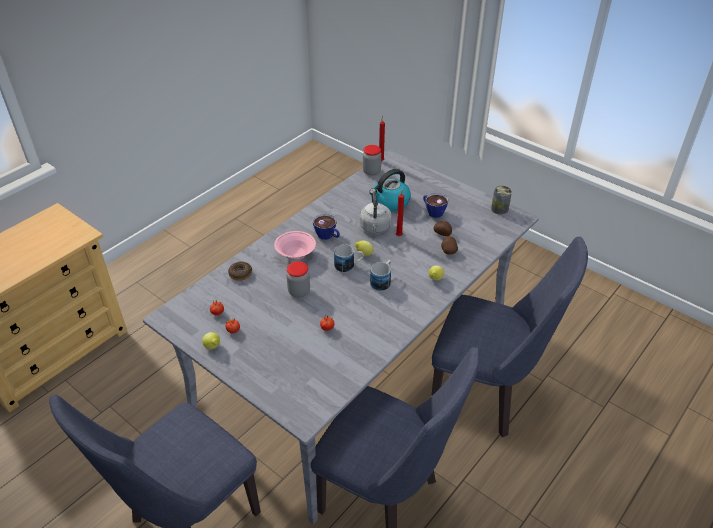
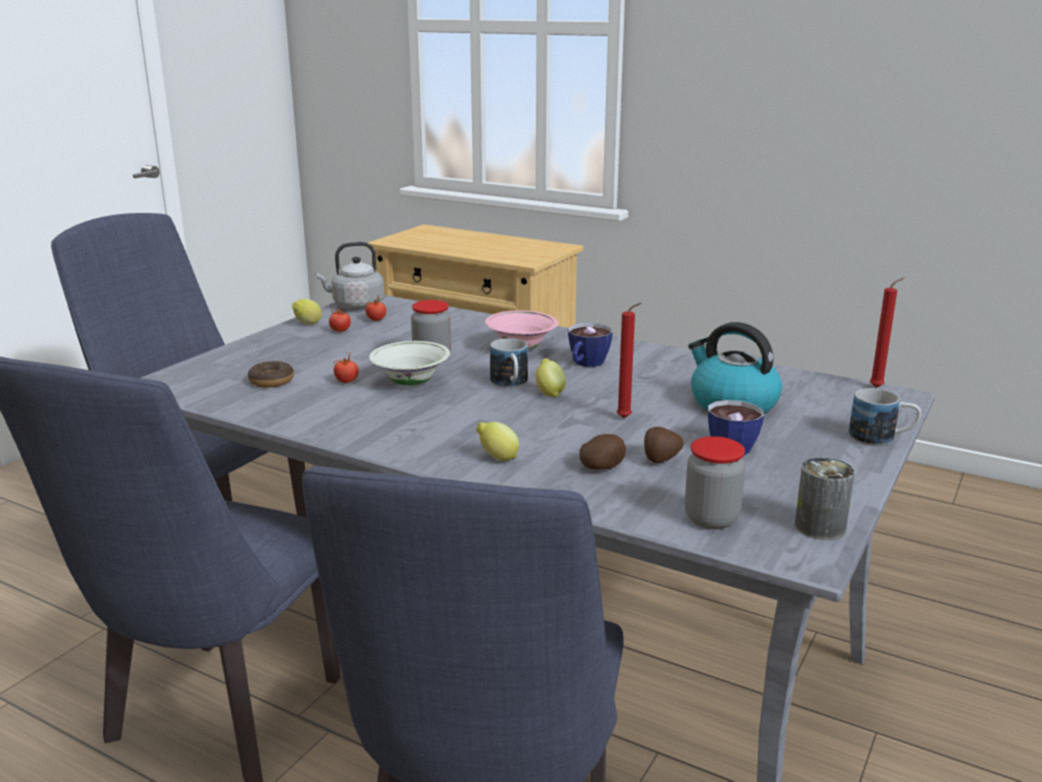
camera: 80 degrees right, 20 degrees down
donut [228,262,252,281] -> donut moved to [248,361,294,388]
grey kettle [360,191,392,233] -> grey kettle moved to [315,242,384,309]
jar [363,145,381,176] -> jar moved to [685,436,745,529]
mug [370,260,391,291] -> mug moved to [849,388,921,446]
none -> white bowl [369,341,450,386]

